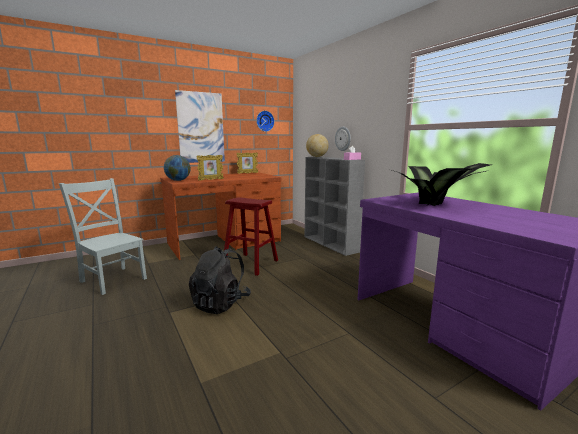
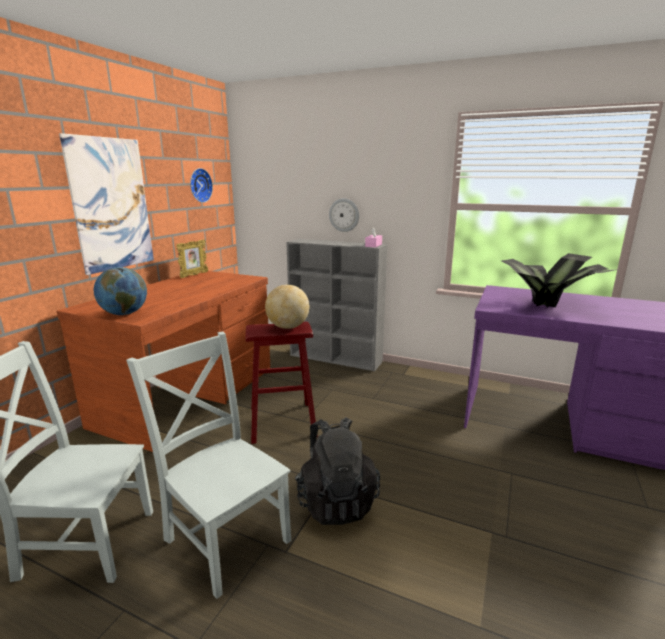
camera: 35 degrees left, 5 degrees up
picture frame [197,155,224,180] -> none
globe [306,134,329,157] -> globe moved to [265,285,309,329]
none -> grey chair [126,331,291,599]

